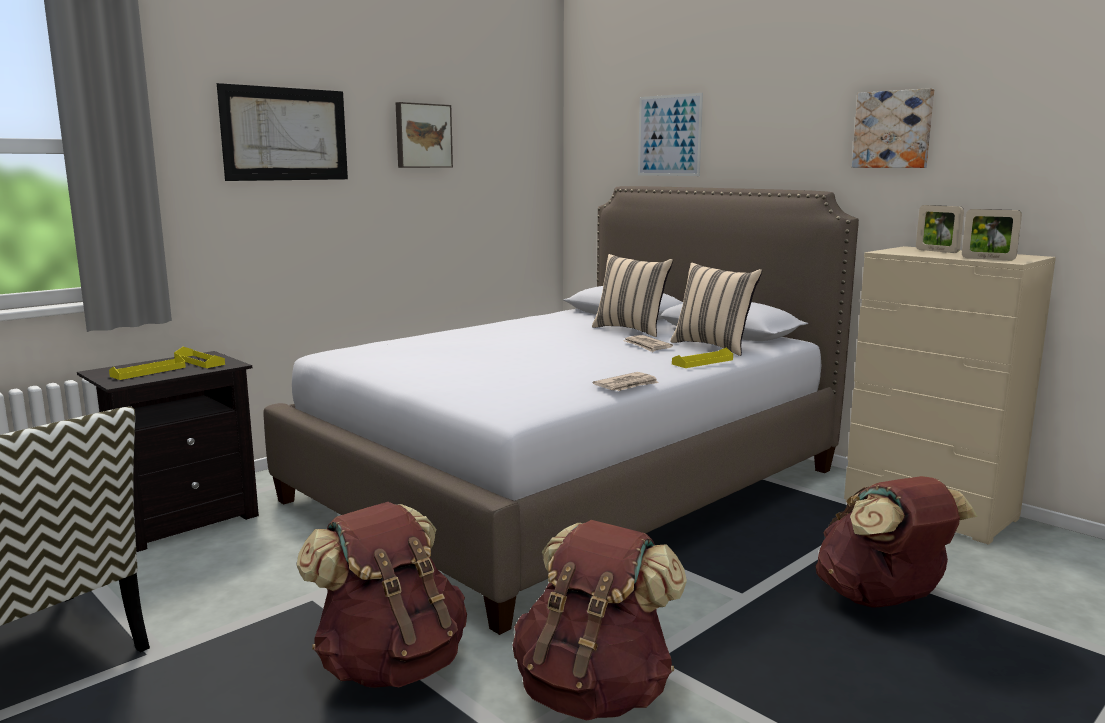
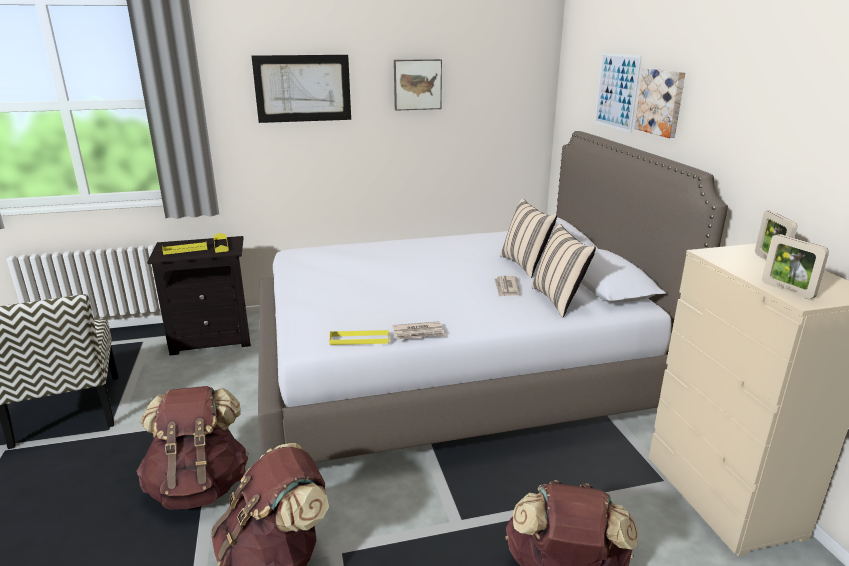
camera: 30 degrees right, 10 degrees up
yellow tray [672,347,733,368] -> yellow tray moved to [329,330,389,345]
picture [852,88,934,168] -> picture moved to [634,68,686,138]

